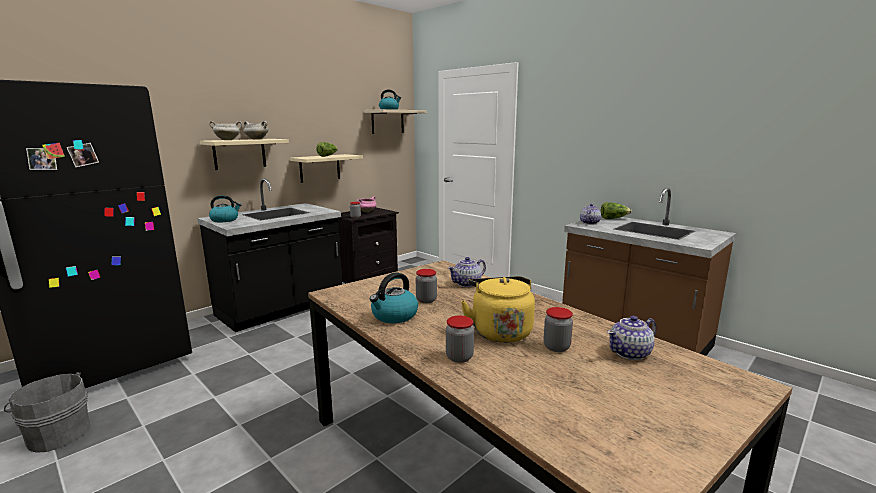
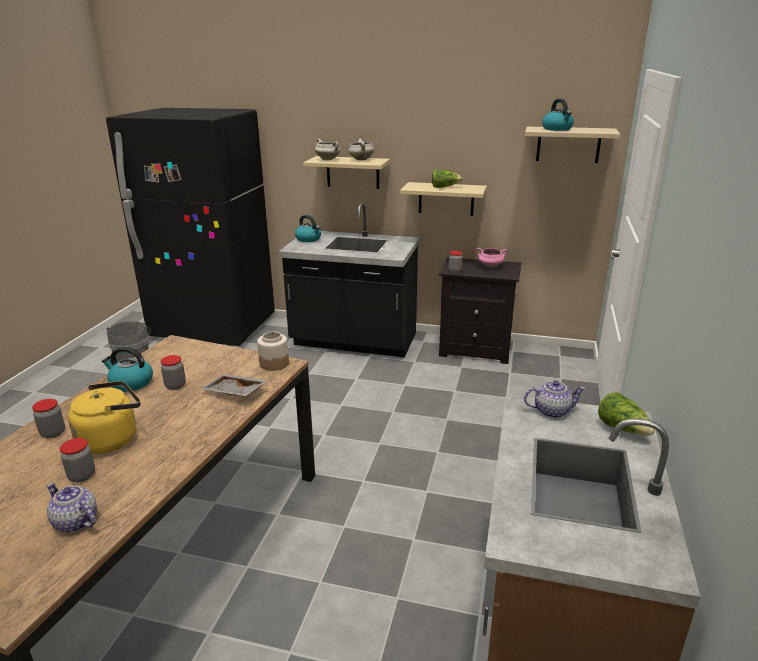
camera: 60 degrees right, 10 degrees up
teapot [448,257,486,287] -> grey tray [200,374,268,396]
none -> jar [257,331,289,371]

